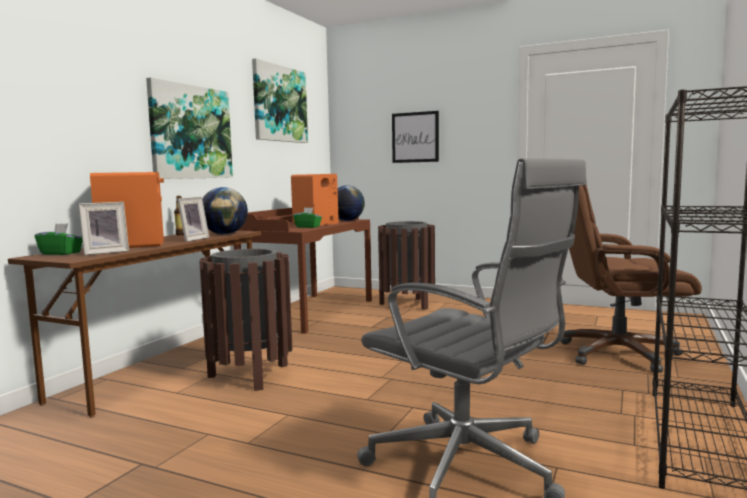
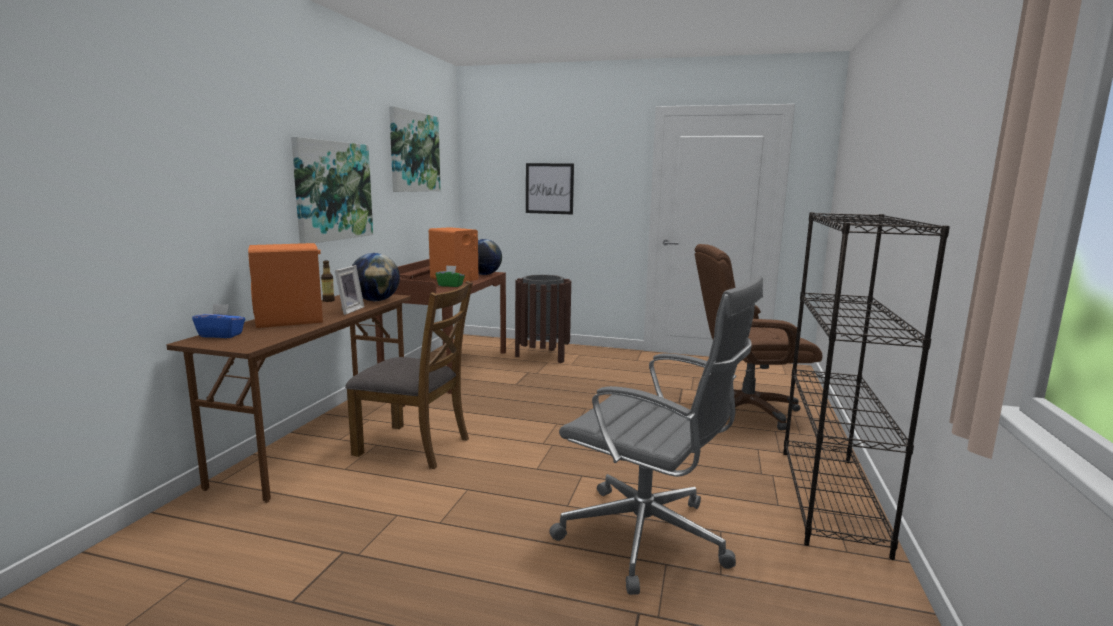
camera: 10 degrees left, 5 degrees up
green tissue box [35,224,82,255] -> blue tissue box [192,304,245,338]
picture frame [78,202,129,255] -> none
brown trash can [199,249,292,391] -> brown chair [345,281,473,469]

